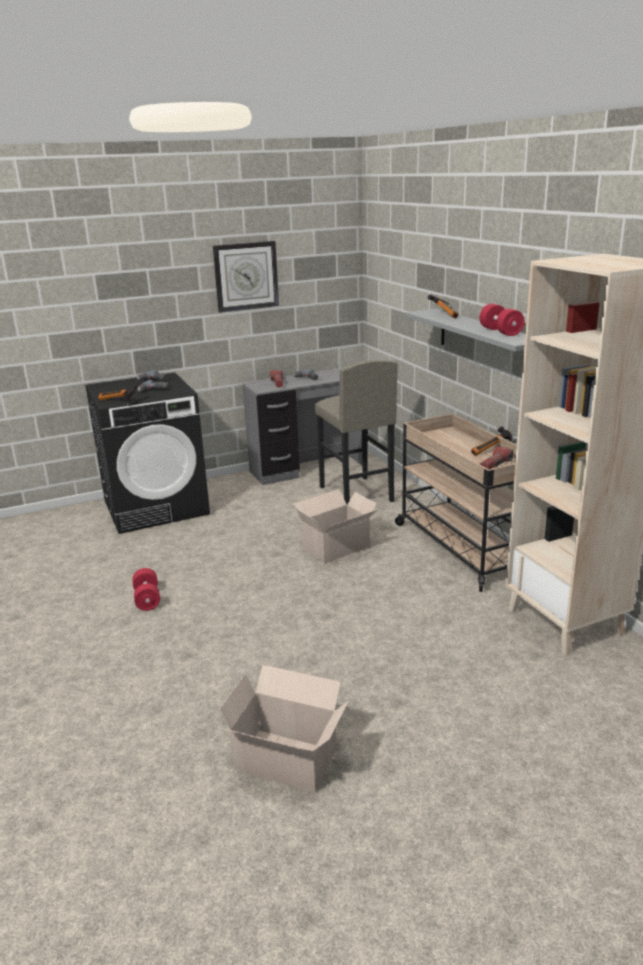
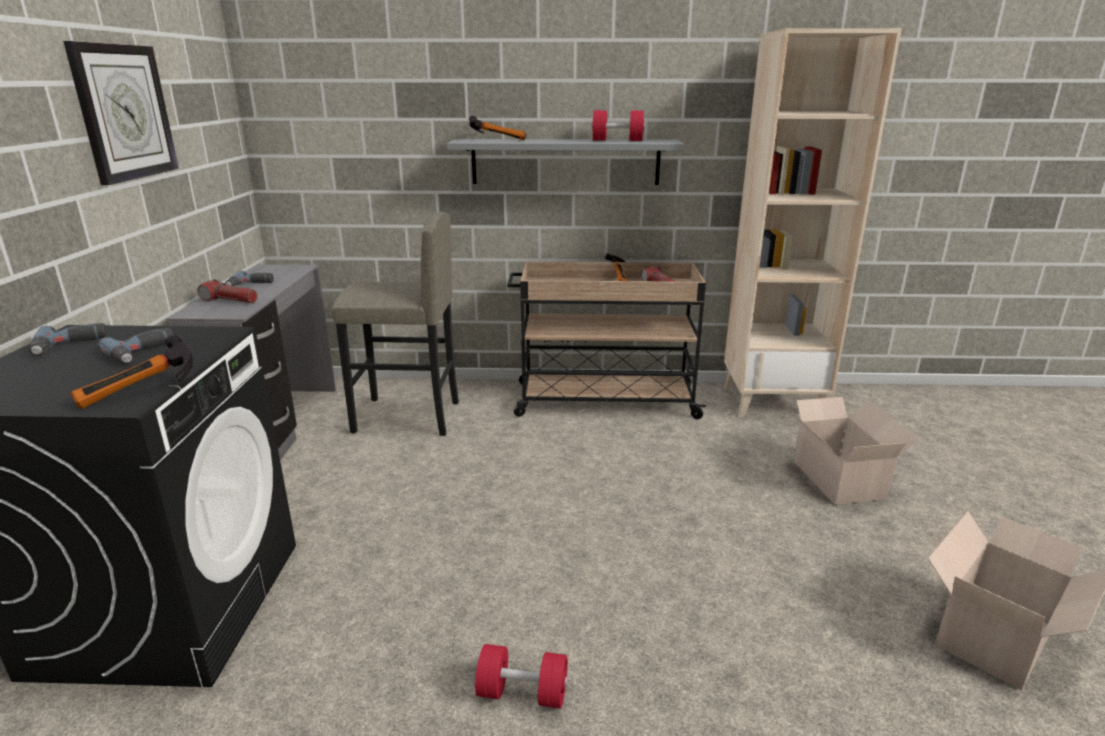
camera: 65 degrees left, 0 degrees up
cardboard box [294,489,377,563] -> cardboard box moved to [786,397,919,505]

